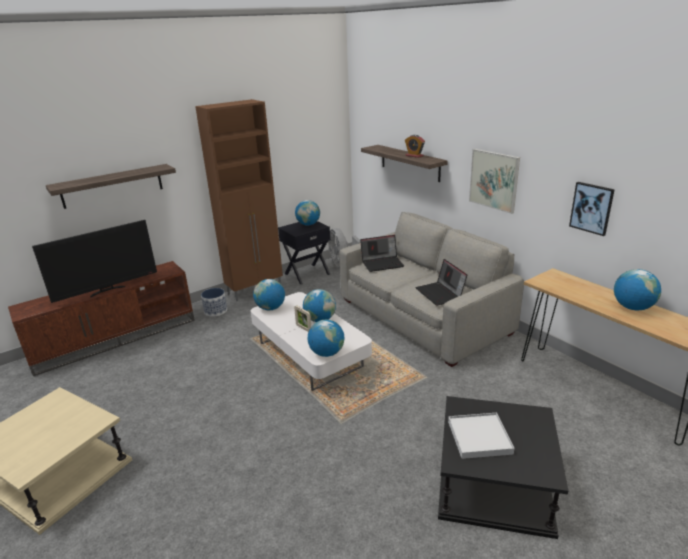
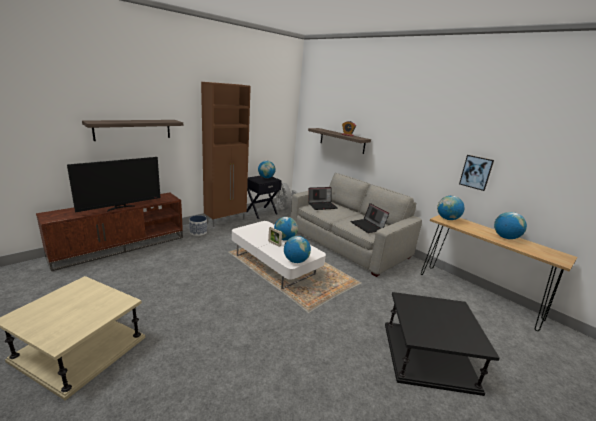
camera: 10 degrees left, 5 degrees down
globe [253,279,285,310] -> globe moved to [437,196,465,220]
white tray [448,413,515,459] -> none
picture [469,149,520,214] -> none

